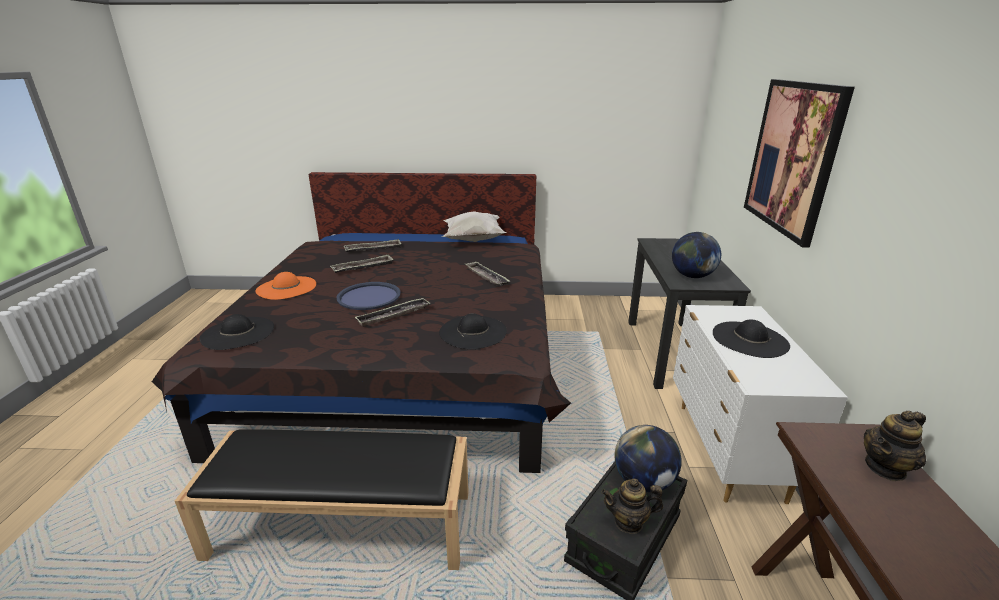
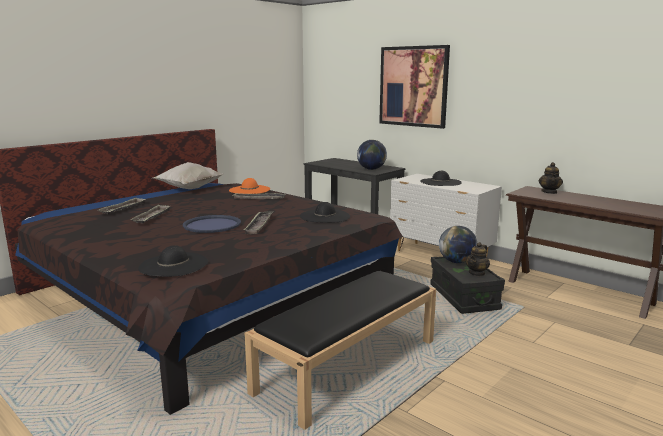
camera: 50 degrees left, 10 degrees down
orange hat [255,272,316,300] -> orange hat moved to [229,178,270,194]

